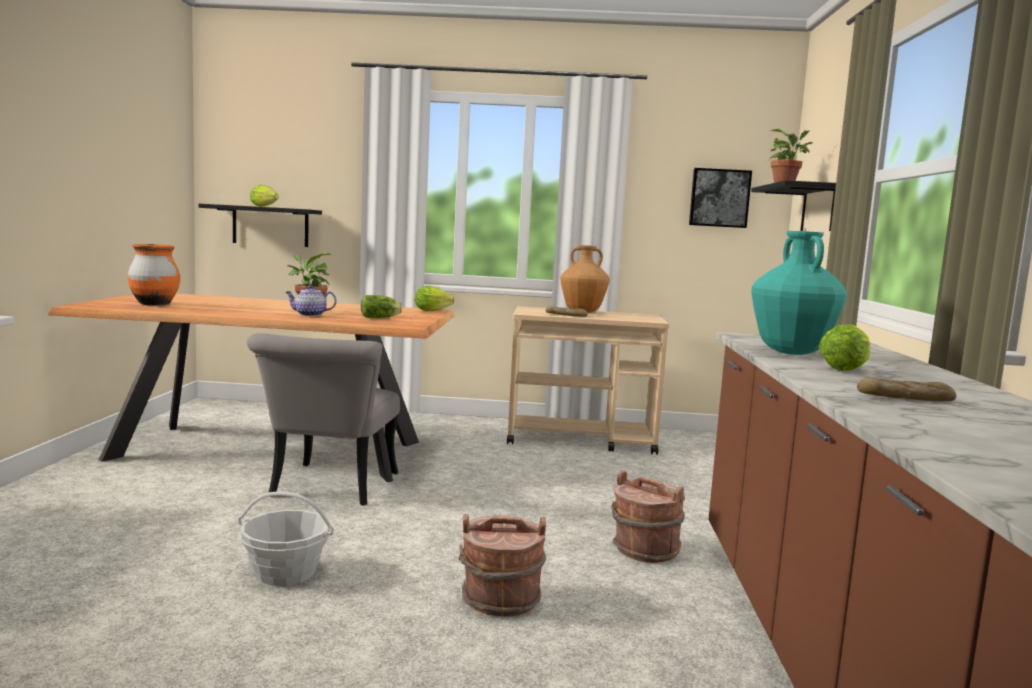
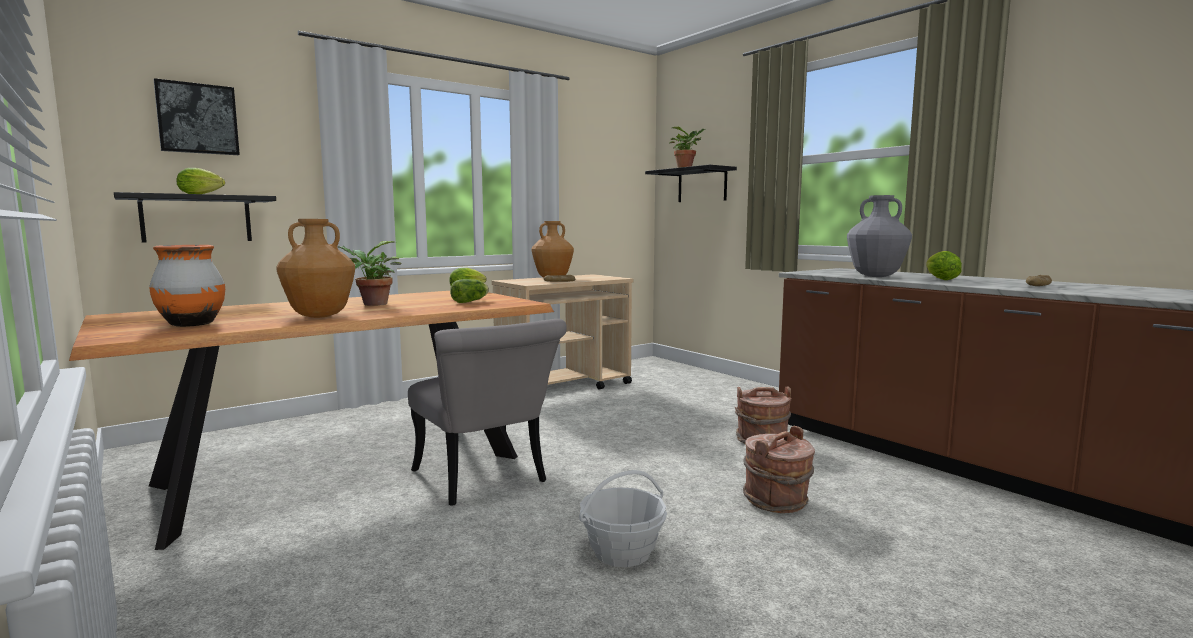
camera: 40 degrees left, 0 degrees up
teapot [285,285,337,316] -> none
picture [689,168,752,228] -> picture moved to [154,78,240,155]
turquoise vase [751,231,847,355] -> grey vase [847,195,912,277]
none -> brown vase [276,219,355,318]

